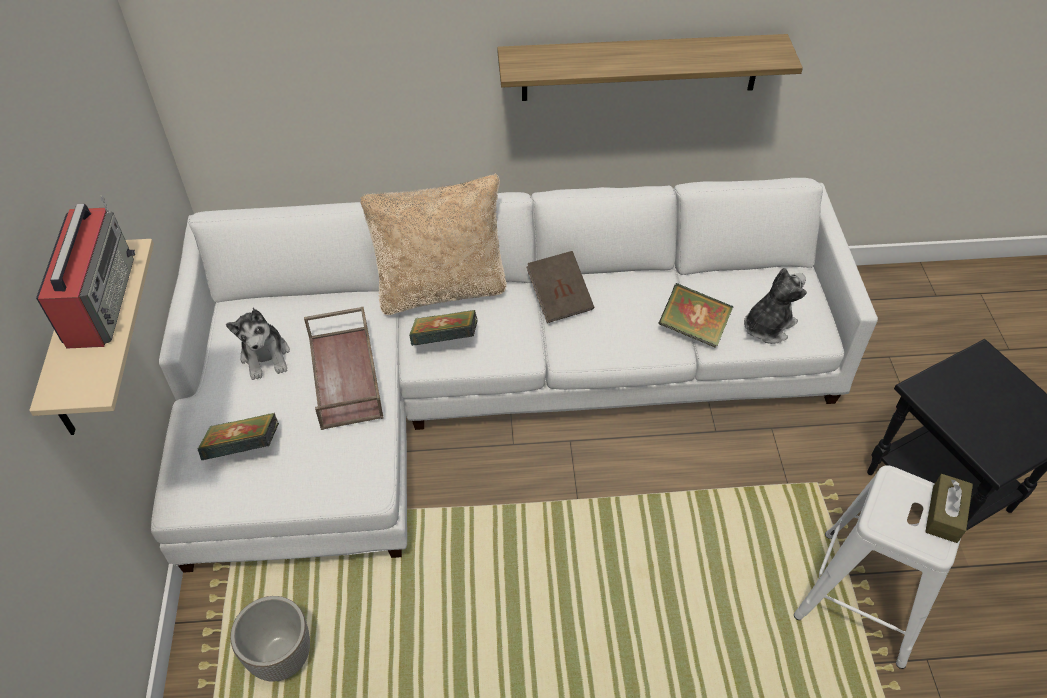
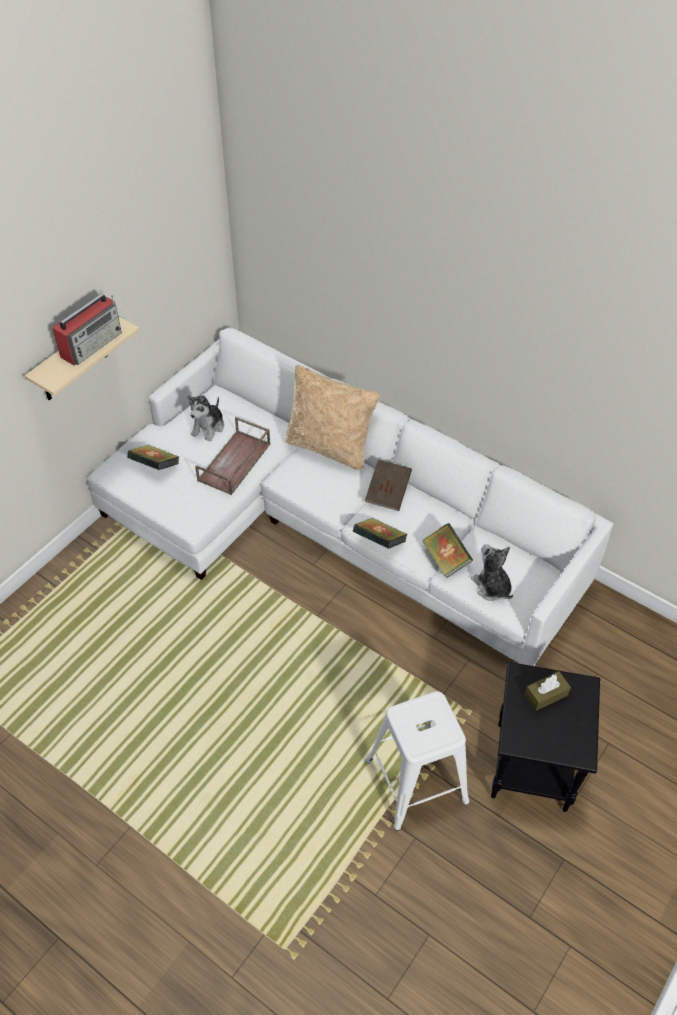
camera: 40 degrees right, 0 degrees up
planter [230,596,310,681] -> none
book [409,310,478,346] -> book moved to [353,518,407,549]
shelf [497,34,803,101] -> none
plush toy [744,268,807,344] -> plush toy turned 120 degrees counterclockwise [471,544,513,601]
brown tissue box [925,474,973,543] -> brown tissue box moved to [525,671,571,711]

